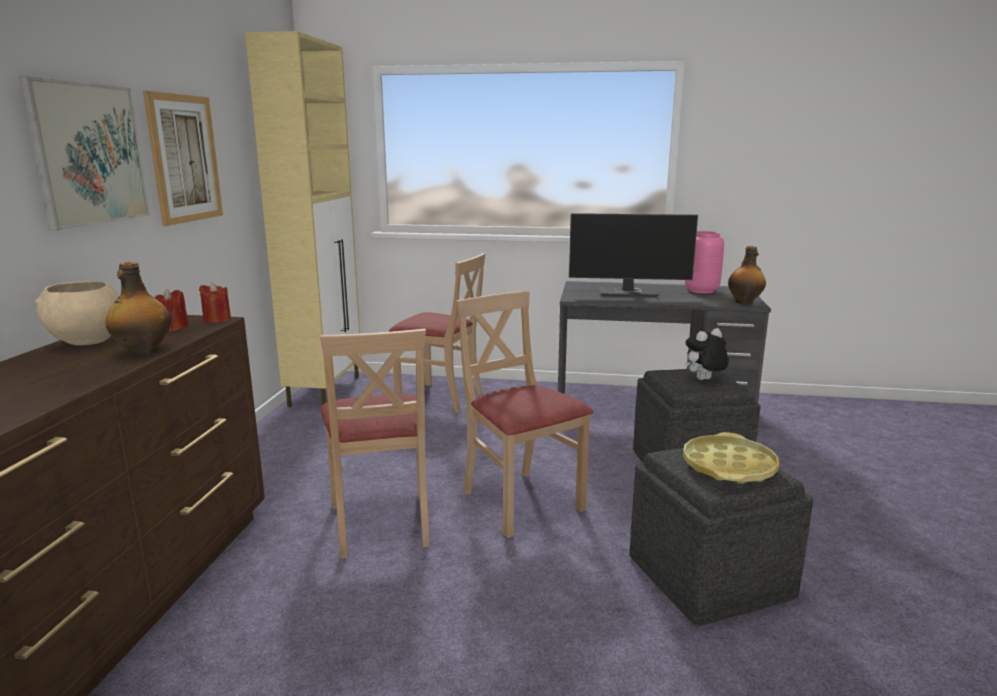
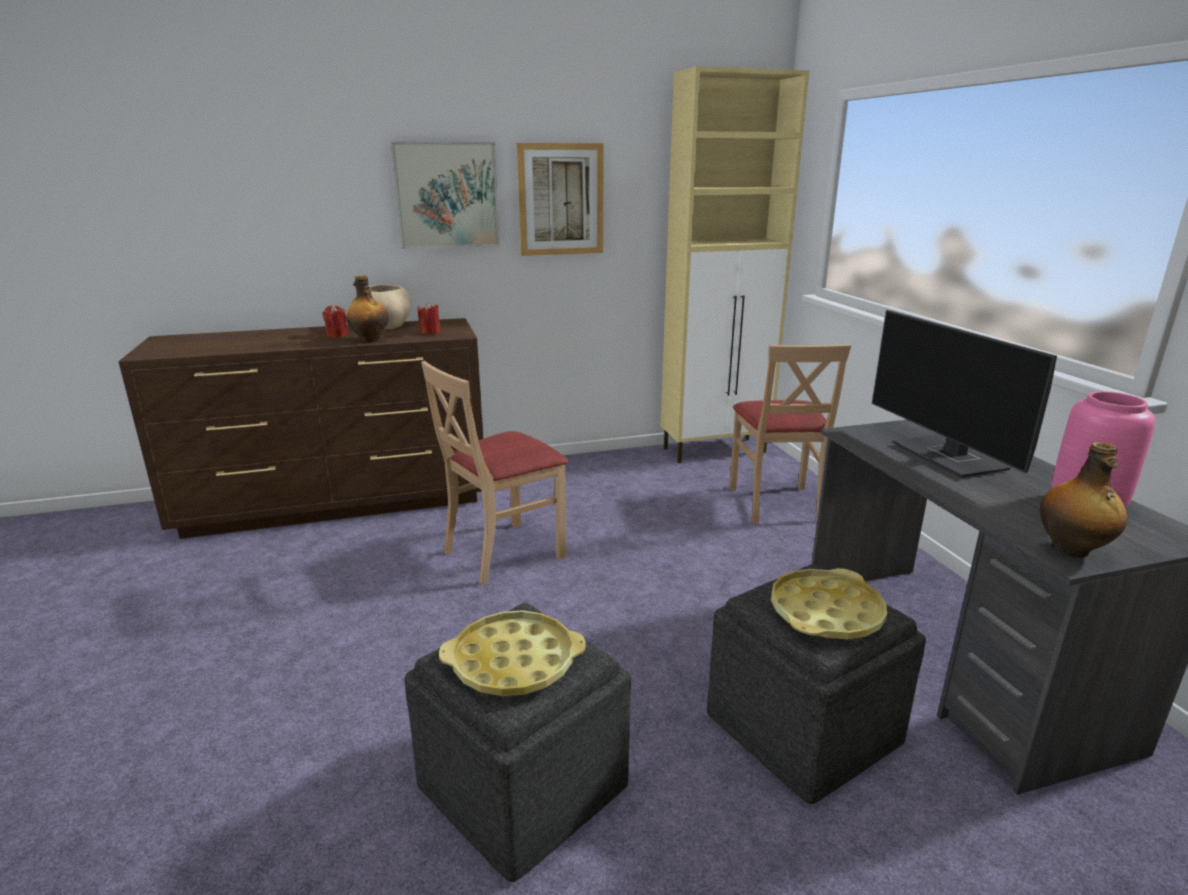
camera: 65 degrees right, 5 degrees up
red candle [199,283,231,323] -> red candle moved to [322,305,349,338]
beige chair [456,291,593,538] -> none
plush toy [685,328,729,380] -> yellow tray [771,568,887,640]

